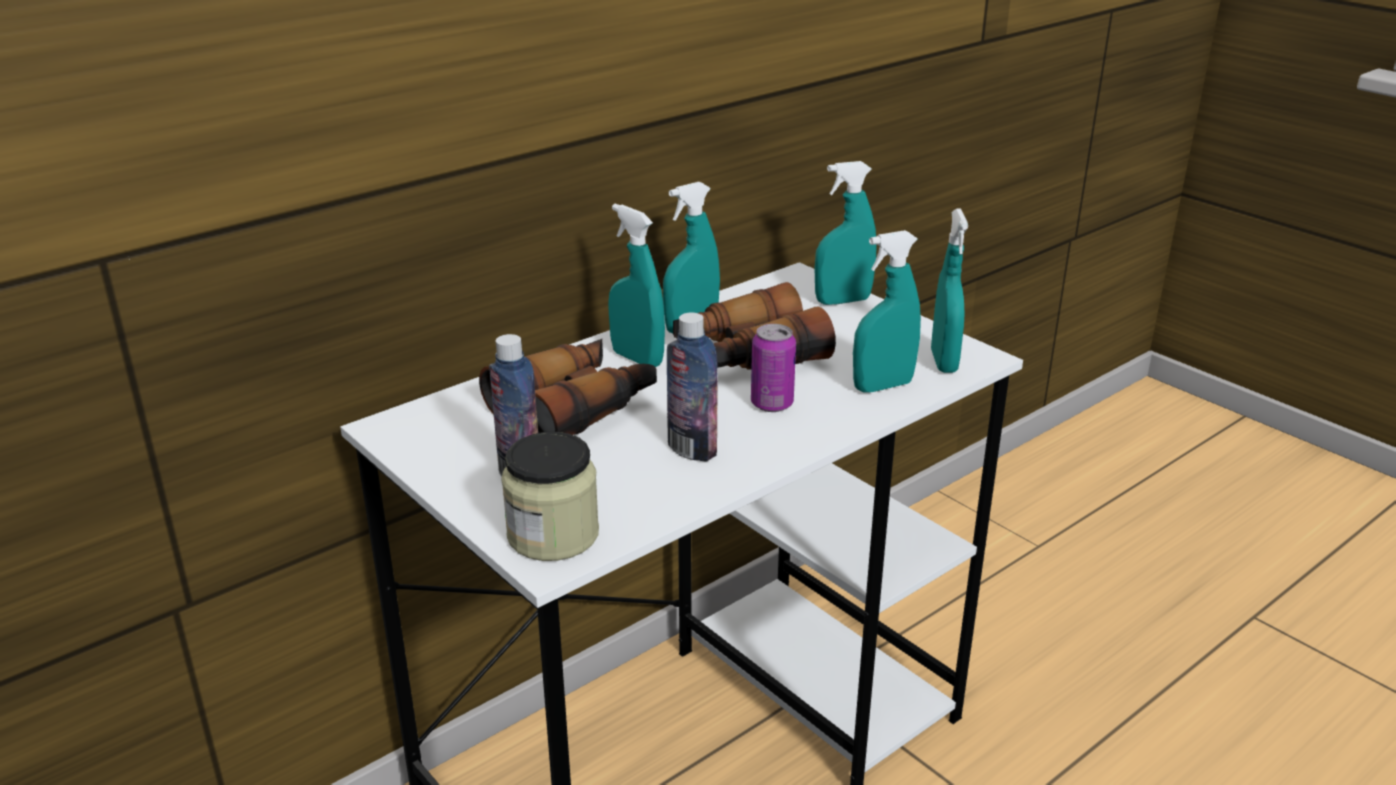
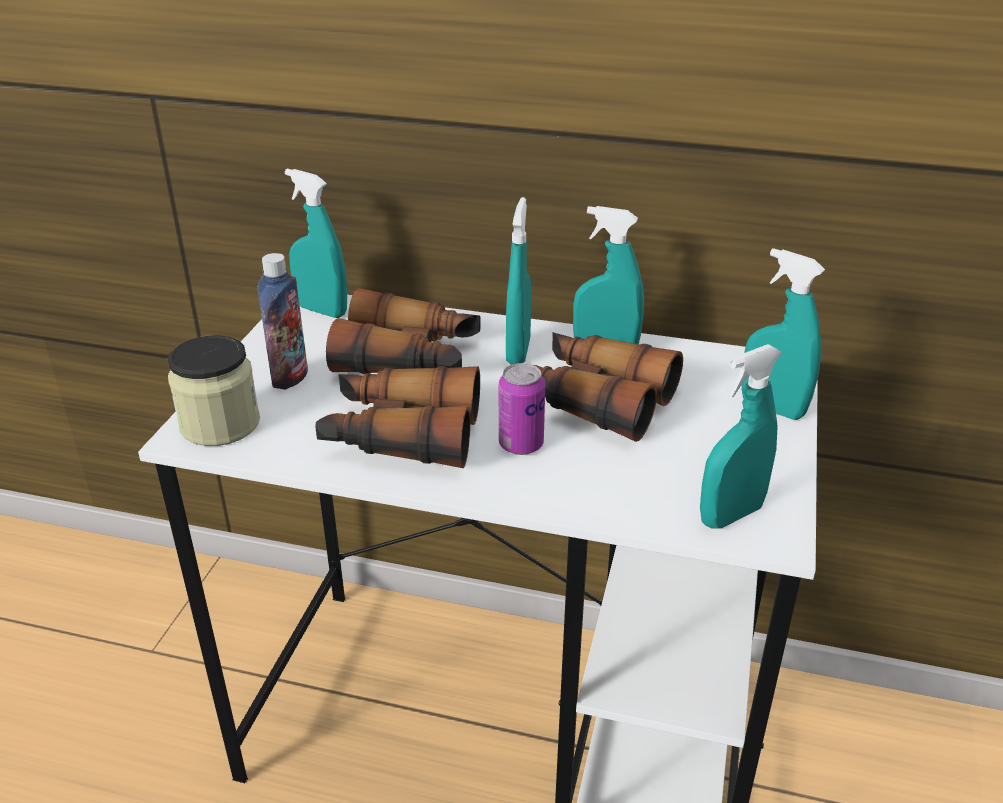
camera: 55 degrees right, 5 degrees up
bottle [667,312,718,461] -> binoculars [315,366,480,468]
turquoise spray bottle [853,230,921,393] -> turquoise spray bottle moved to [285,169,347,318]

